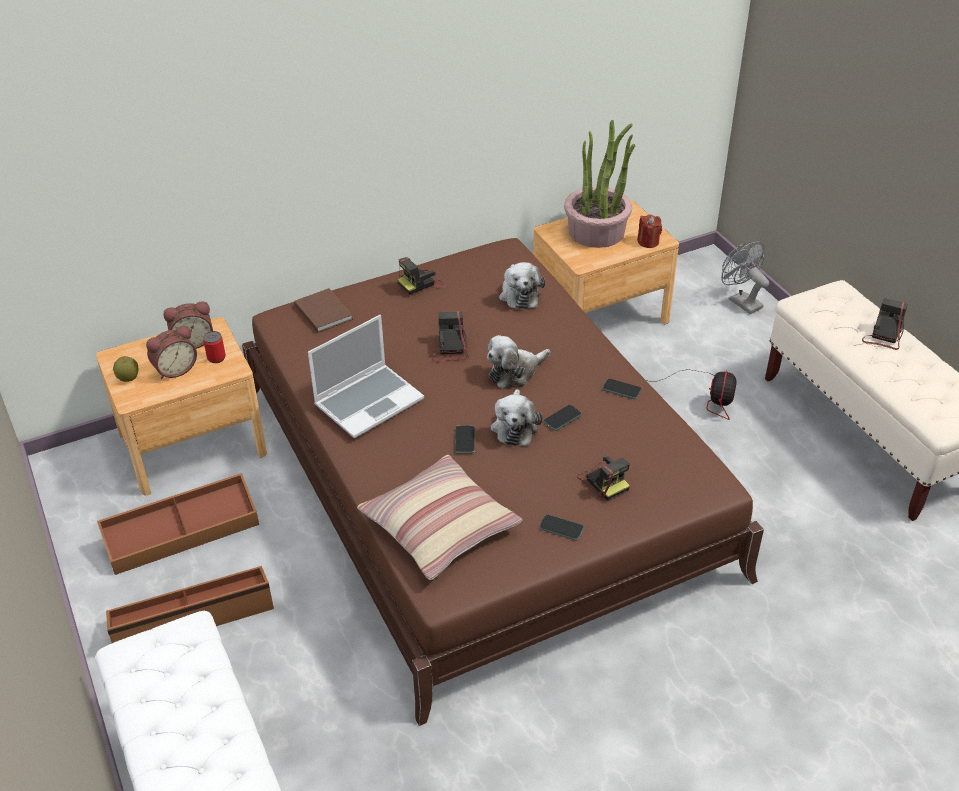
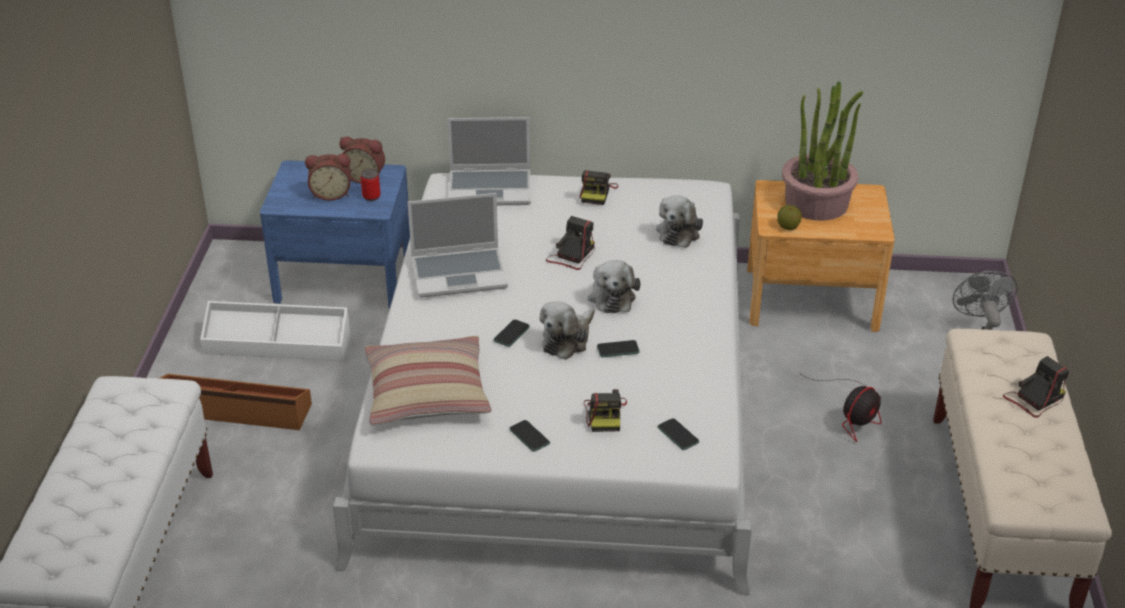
camera: 30 degrees right, 5 degrees down
brown nightstand [96,317,267,495] -> blue nightstand [260,160,410,309]
brown storage box [97,473,259,575] -> white storage box [200,301,351,361]
apple [113,356,139,382] -> apple moved to [777,205,802,230]
brown bed [242,238,764,726] -> white bed [333,173,751,595]
brown book [294,288,353,333] -> laptop [447,117,531,205]
camera [397,257,446,295] -> camera turned 75 degrees counterclockwise [579,170,619,205]
plush toy [487,335,550,389] -> plush toy turned 90 degrees counterclockwise [588,260,640,313]
phone [602,378,642,400] -> phone moved to [658,418,699,450]
red candle [637,214,662,248] -> none

